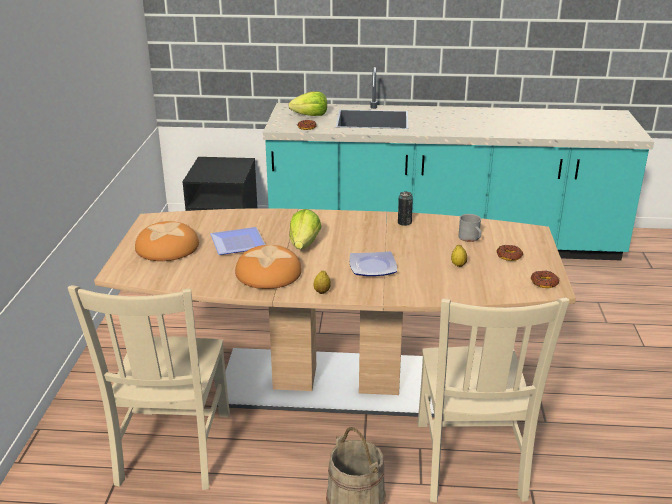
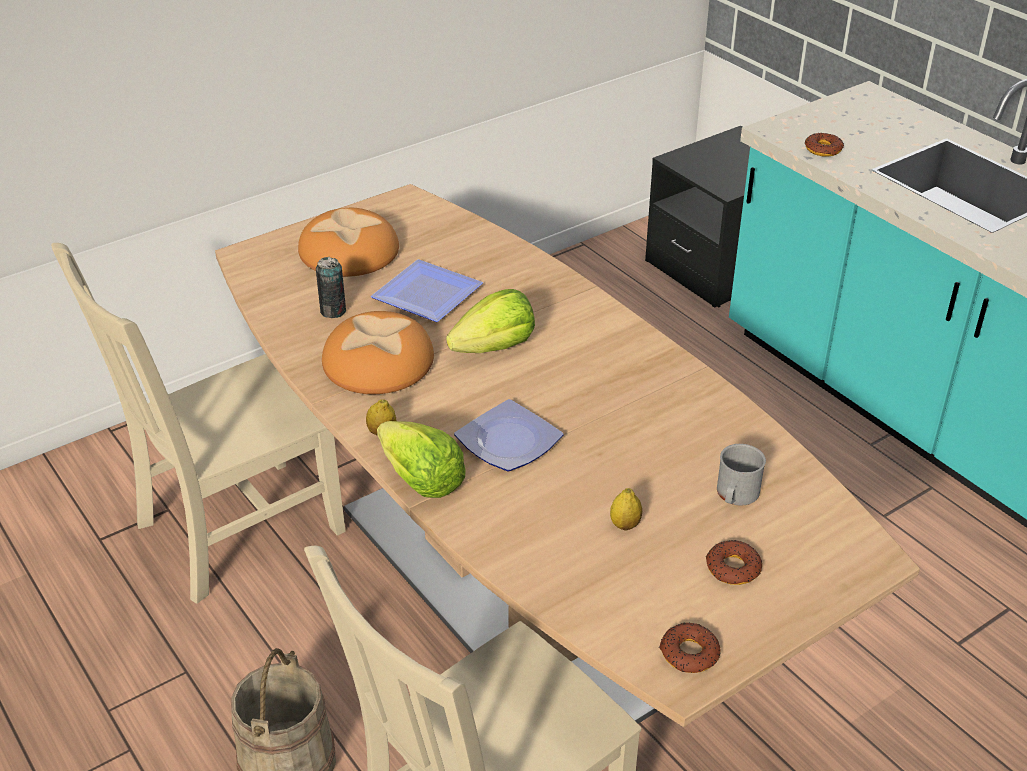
camera: 50 degrees right, 10 degrees up
lettuce [288,91,327,116] -> lettuce moved to [377,421,466,498]
can [398,191,413,226] -> can moved to [316,257,346,318]

